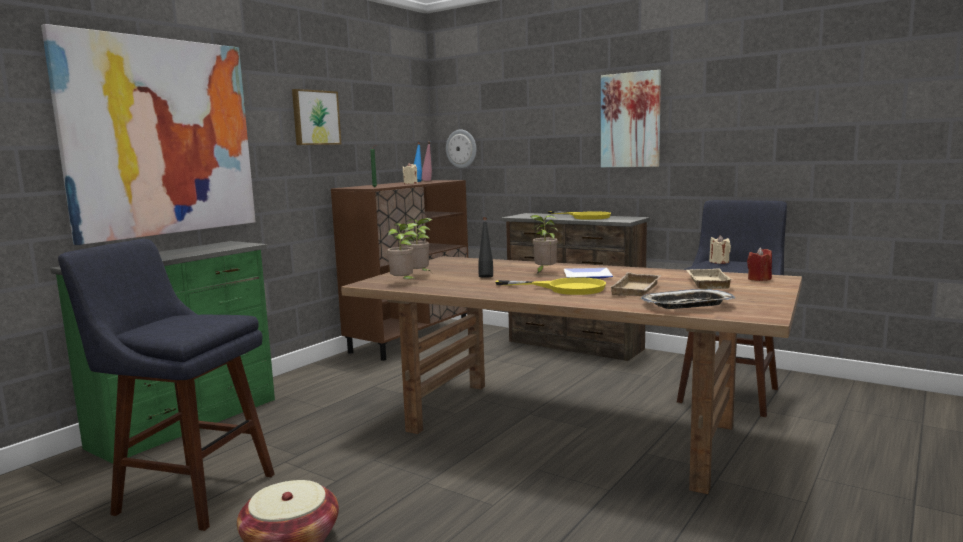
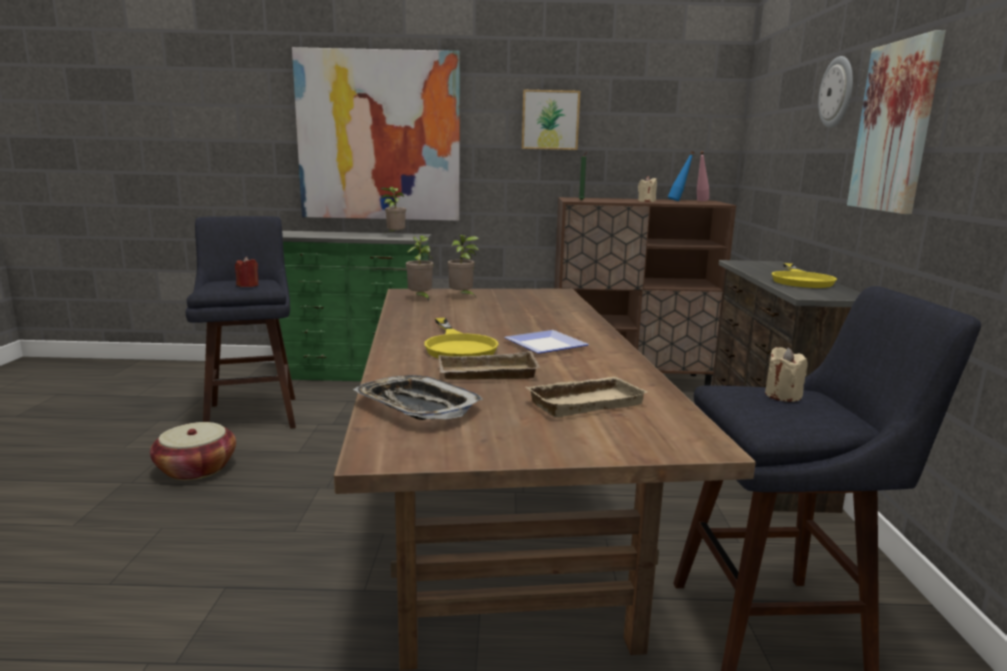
camera: 55 degrees right, 5 degrees up
wall clock [446,130,477,168] -> wall clock moved to [818,56,853,128]
black bottle [478,217,493,278] -> none
potted plant [530,215,558,274] -> potted plant moved to [380,187,406,232]
red candle [747,248,772,281] -> red candle moved to [235,257,259,287]

